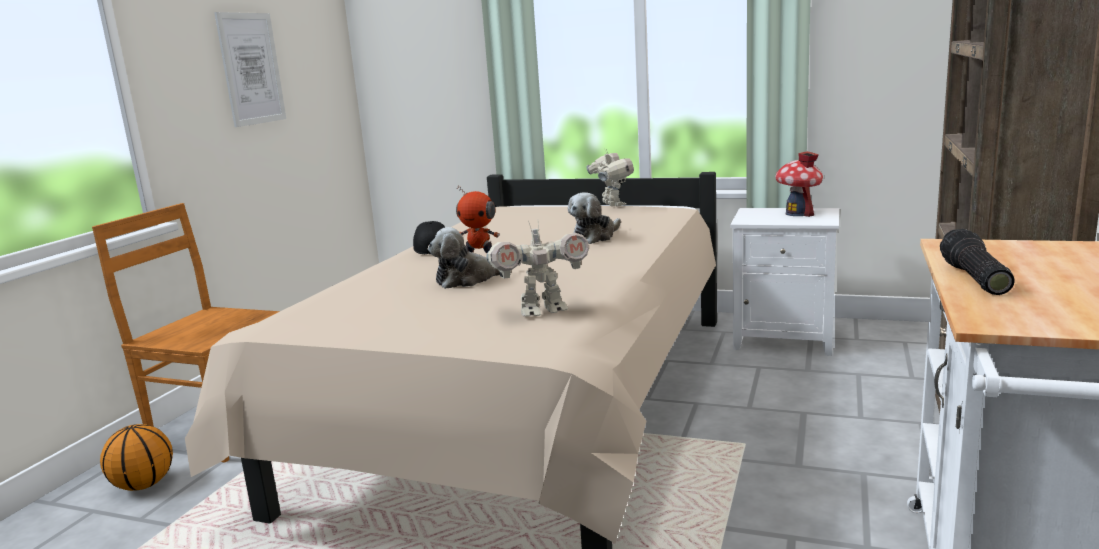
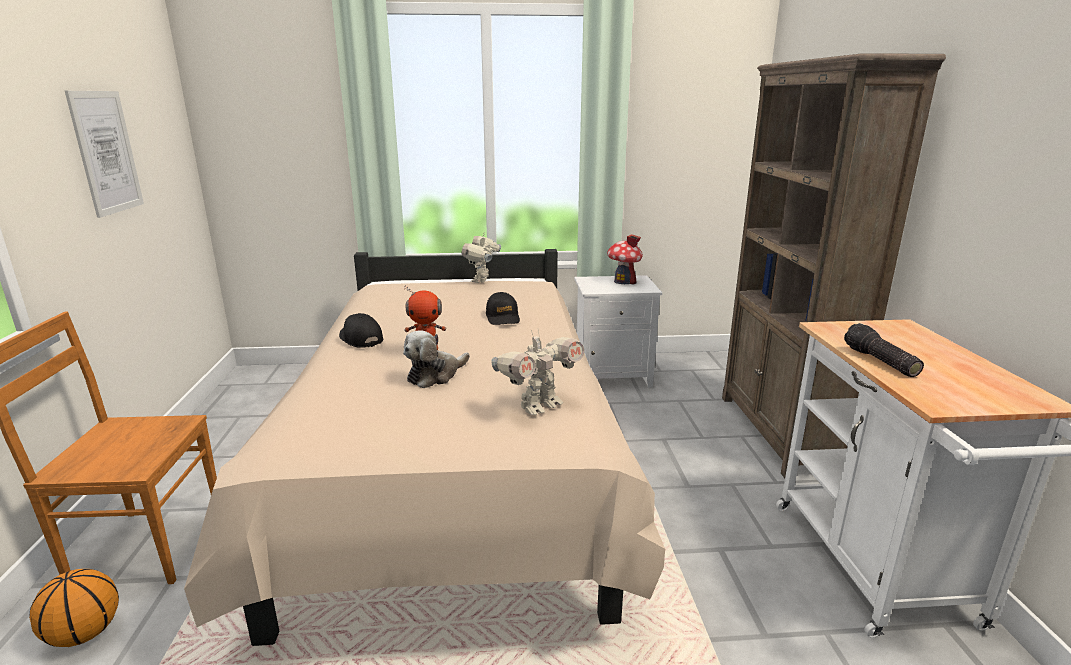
camera: 25 degrees left, 5 degrees up
plush toy [568,192,621,244] -> black cap [486,292,520,325]
toy robot [586,148,634,207] -> toy robot turned 135 degrees counterclockwise [462,233,501,283]

